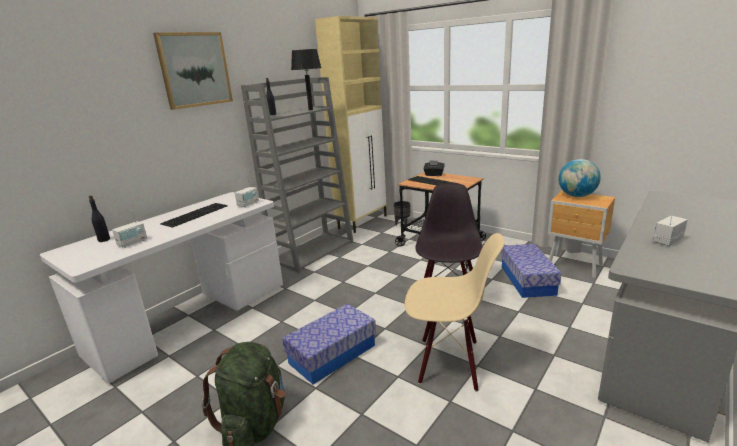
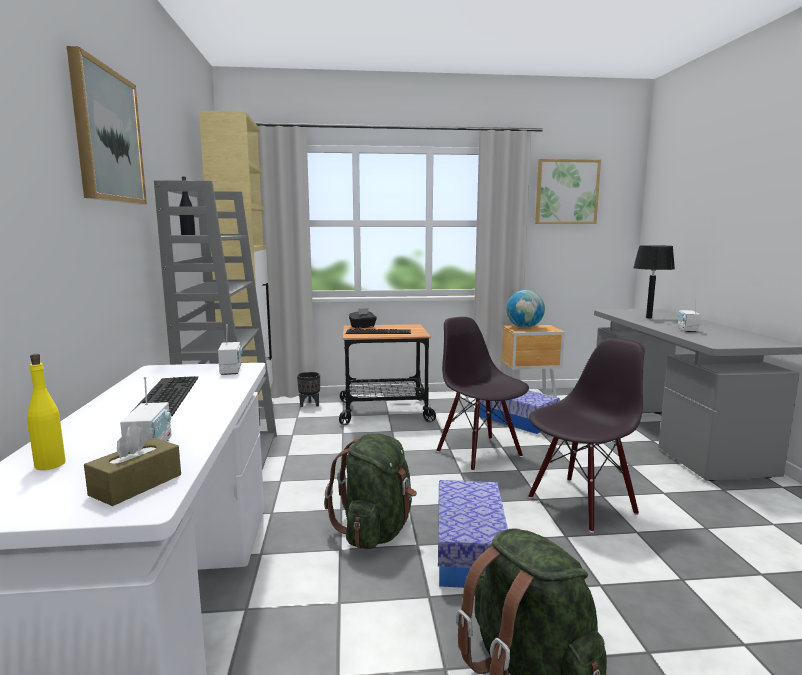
camera: 45 degrees left, 10 degrees down
black bottle [89,195,110,242] -> yellow bottle [27,354,66,470]
black table lamp [291,49,321,110] -> black table lamp moved to [633,245,675,318]
beige chair [405,233,505,392] -> black chair [528,338,644,533]
none -> brown tissue box [84,424,181,506]
none -> green backpack [324,433,417,549]
none -> picture [535,159,601,224]

